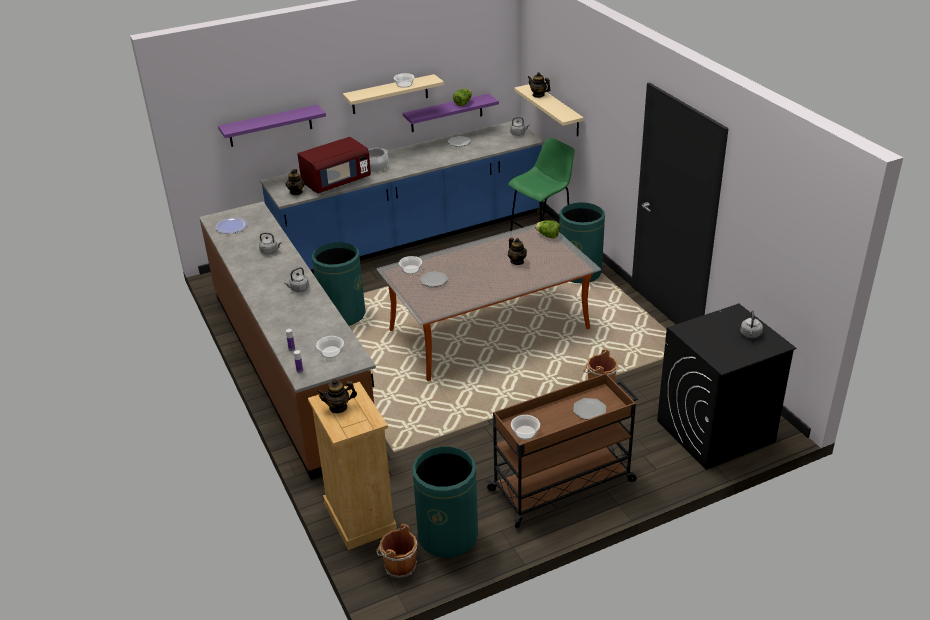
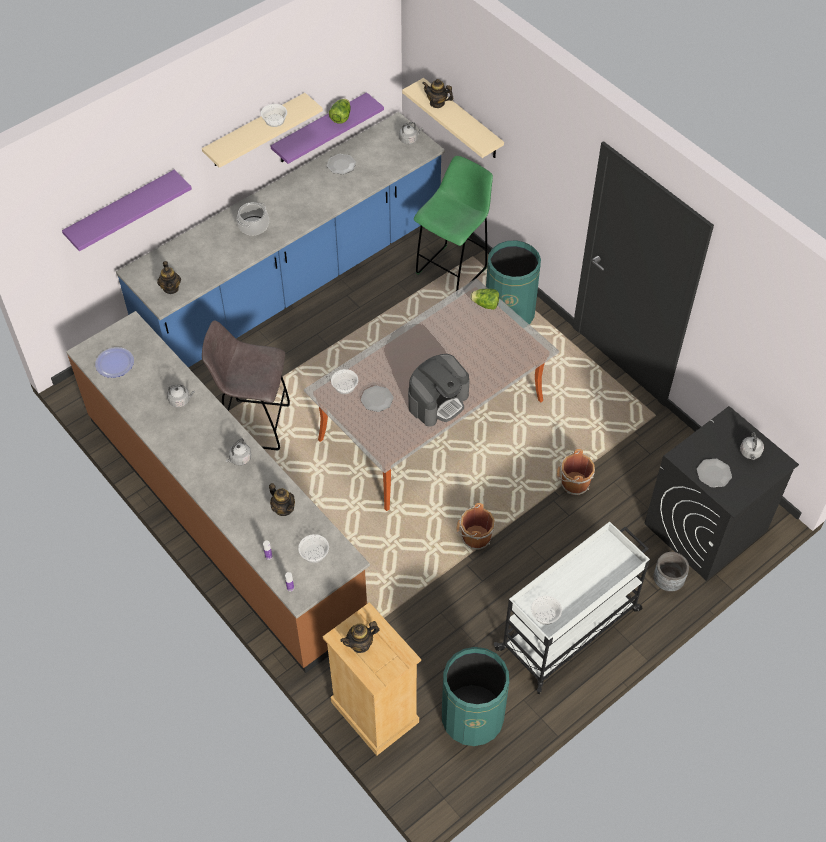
camera: 15 degrees left, 20 degrees up
red microwave [297,137,371,193] -> none
green trash can [312,242,365,326] -> grey stool [202,320,290,451]
brown bucket [376,524,417,579] -> brown bucket moved to [457,503,495,550]
brown cart [485,373,638,528] -> white cart [494,522,650,694]
teapot [508,237,527,265] -> teapot moved to [269,483,295,516]
plate [573,398,606,419] -> plate moved to [697,459,732,488]
none -> coffee machine [408,354,470,427]
none -> grey planter [653,552,689,592]

